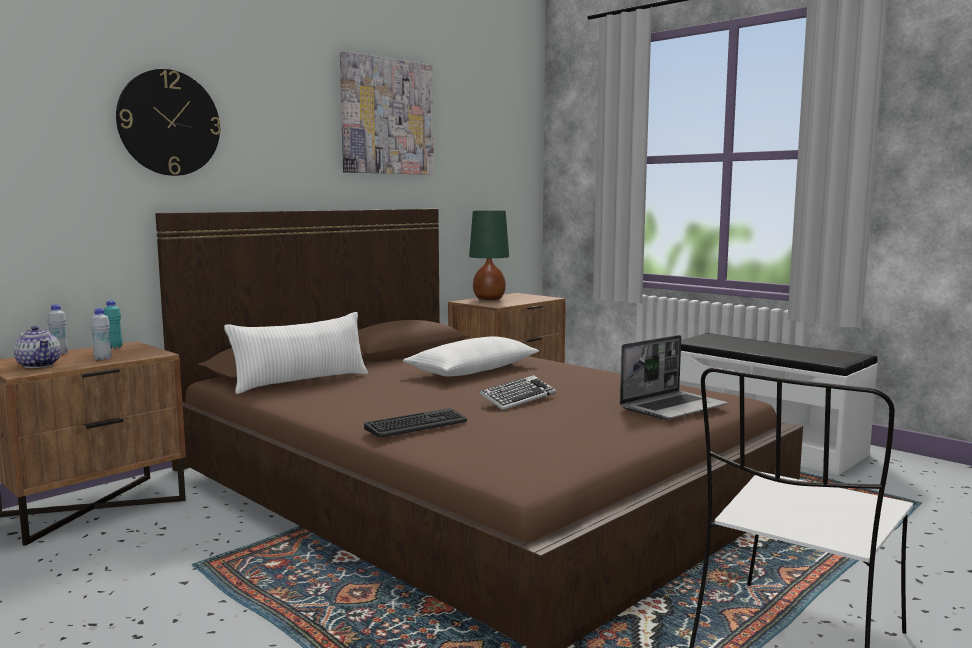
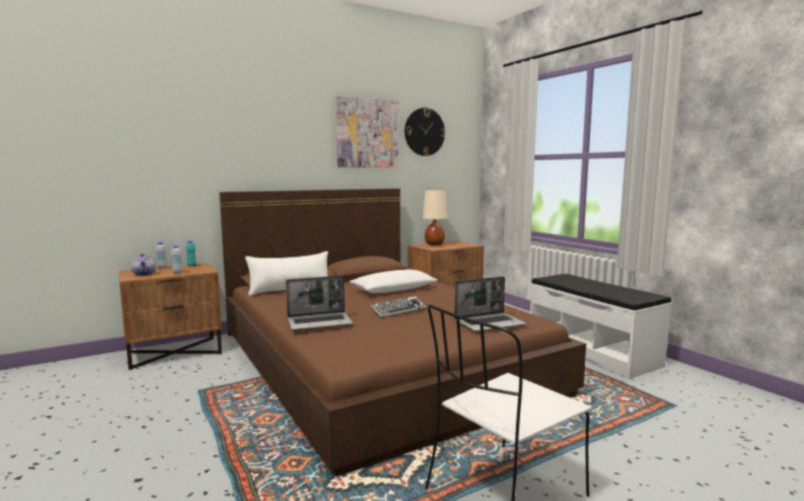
camera: 15 degrees right, 0 degrees up
wall clock [116,69,221,176] -> wall clock moved to [405,108,446,156]
keyboard [364,408,467,437] -> laptop [286,276,353,331]
green table lamp [469,211,509,300] -> beige table lamp [423,189,447,245]

